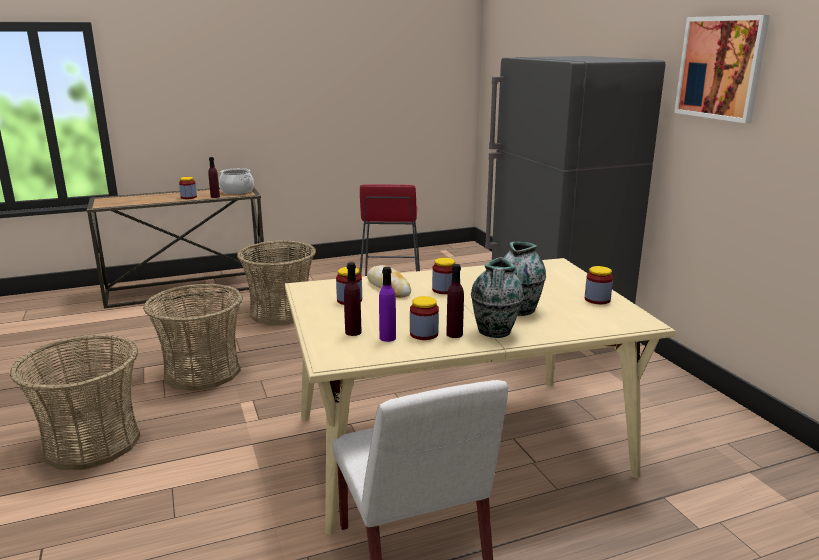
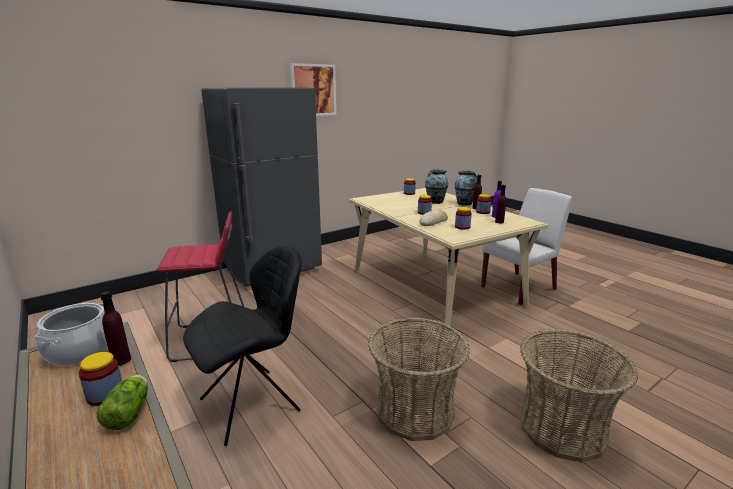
camera: 105 degrees left, 0 degrees up
basket [237,240,316,325] -> black chair [183,246,302,446]
none -> lettuce [97,375,148,430]

